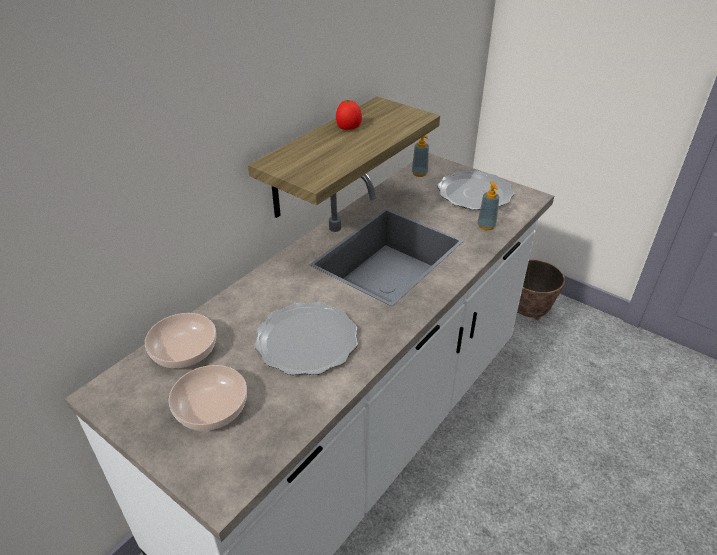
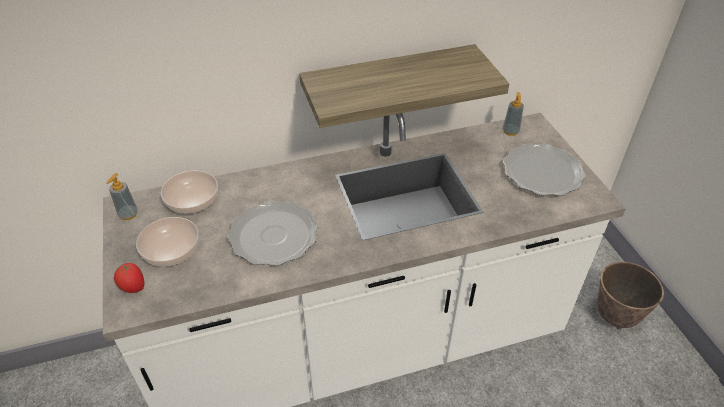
camera: 35 degrees right, 5 degrees up
tomato [336,100,362,130] -> tomato moved to [114,263,144,293]
soap dispenser [477,181,499,230] -> soap dispenser moved to [106,173,138,220]

